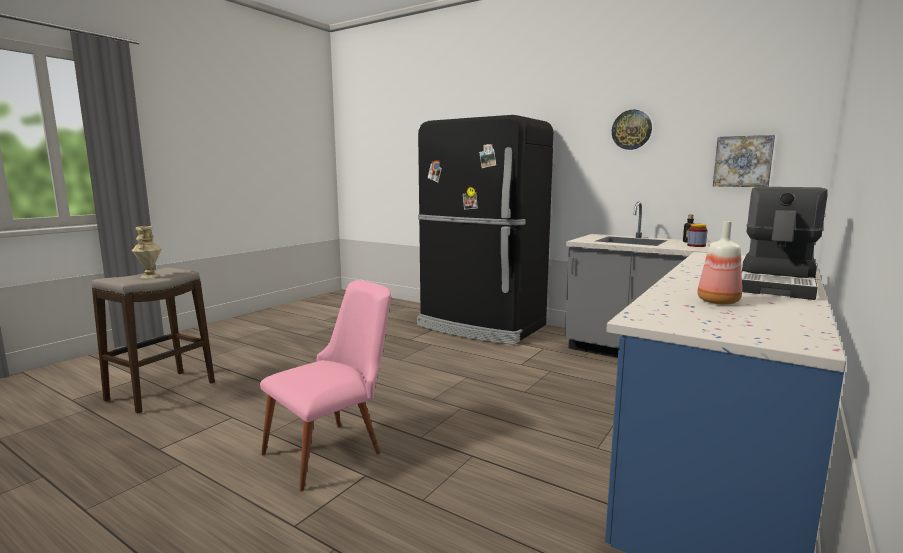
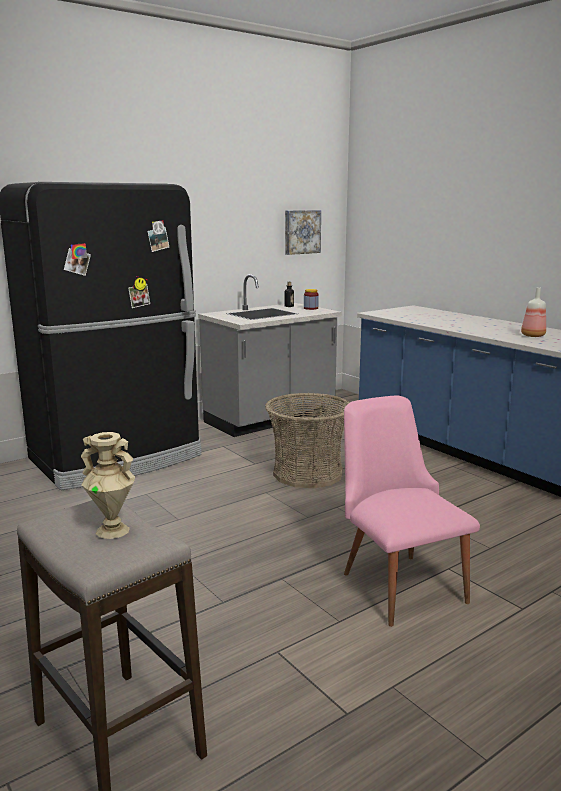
camera: 70 degrees left, 5 degrees up
wall clock [612,110,652,150] -> none
coffee machine [742,187,828,300] -> none
none -> basket [265,393,350,488]

